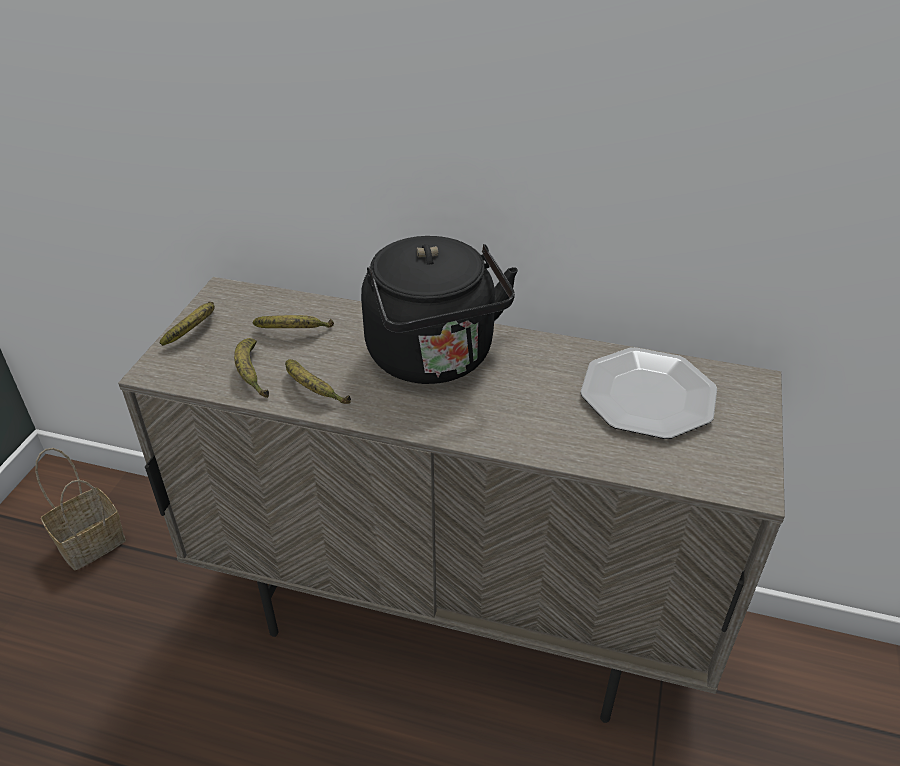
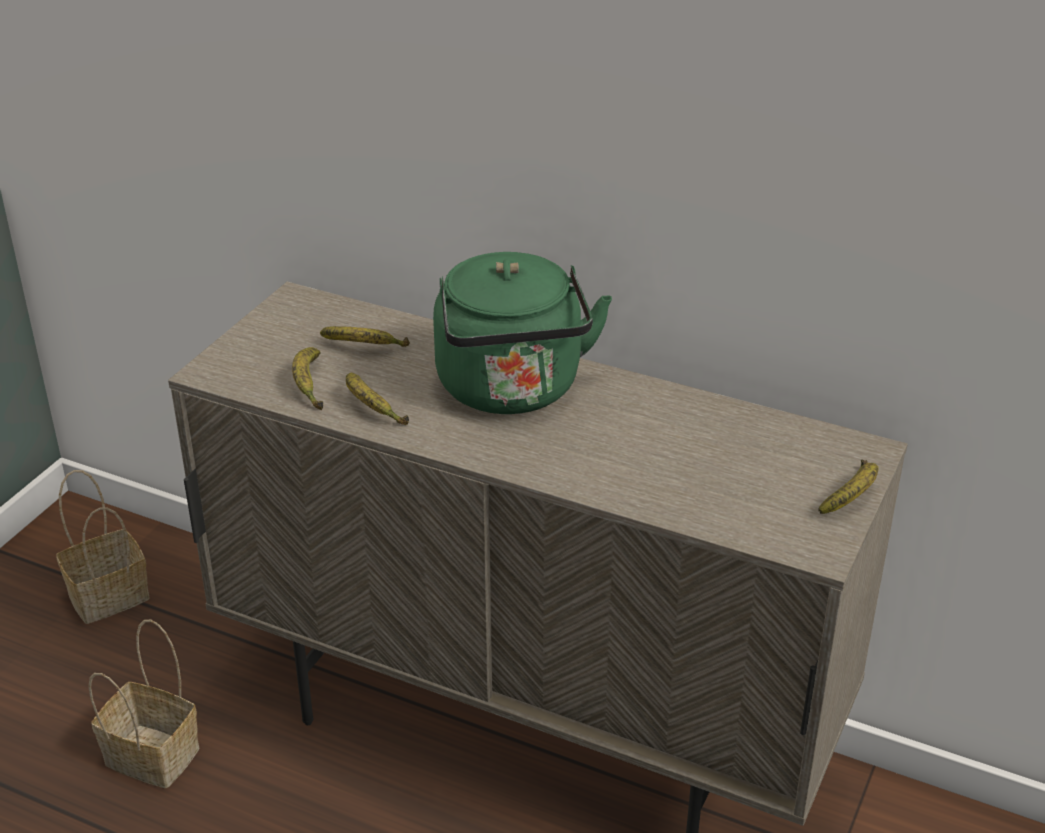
camera: 10 degrees right, 5 degrees down
banana [160,301,215,346] -> banana moved to [818,459,879,514]
black kettle [361,236,518,384] -> green kettle [433,252,612,414]
plate [580,347,717,439] -> none
none -> basket [88,620,199,788]

